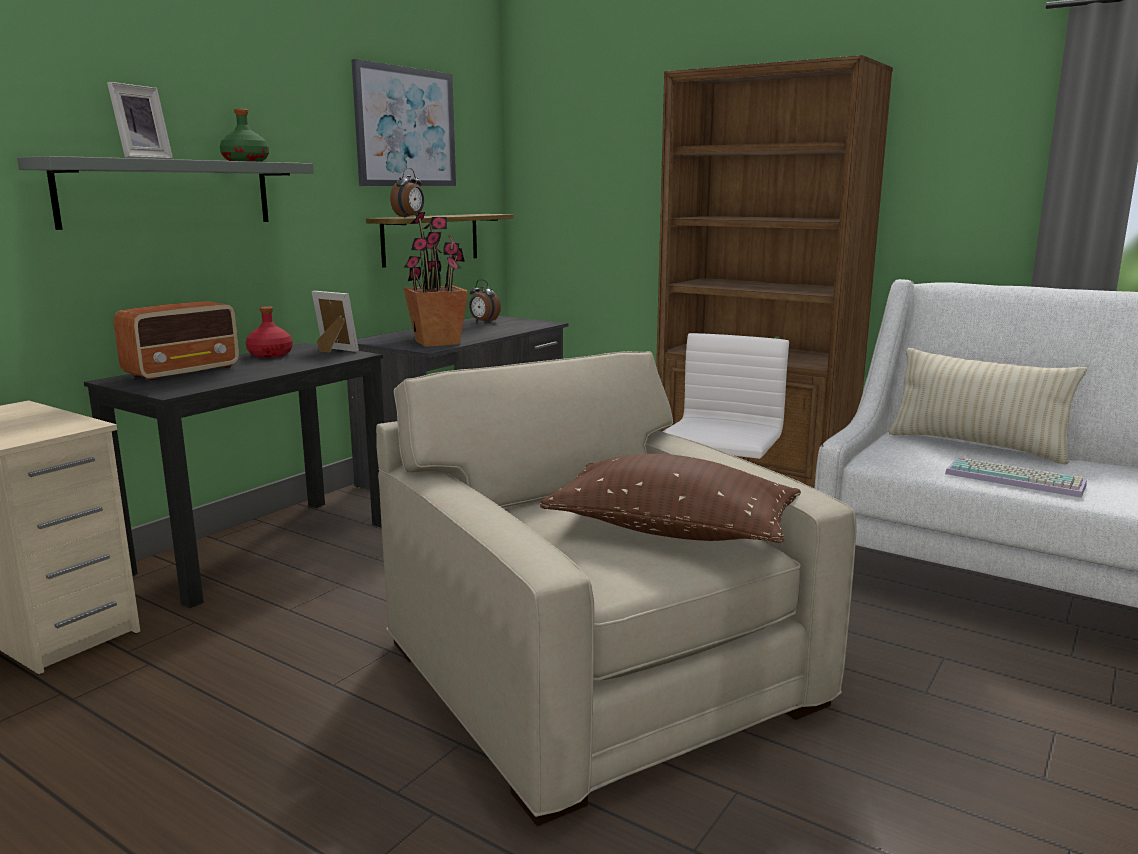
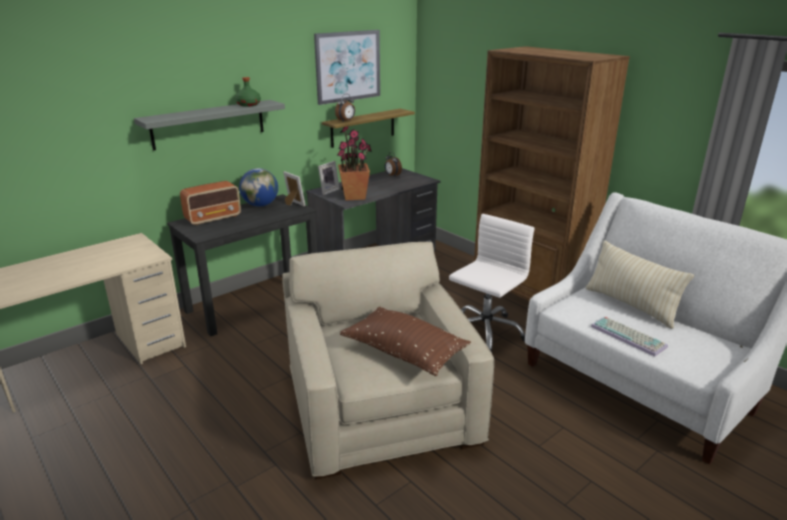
camera: 15 degrees right, 10 degrees up
picture frame [107,82,173,159] -> picture frame moved to [318,161,340,195]
red bottle [246,306,293,358] -> globe [239,168,278,207]

